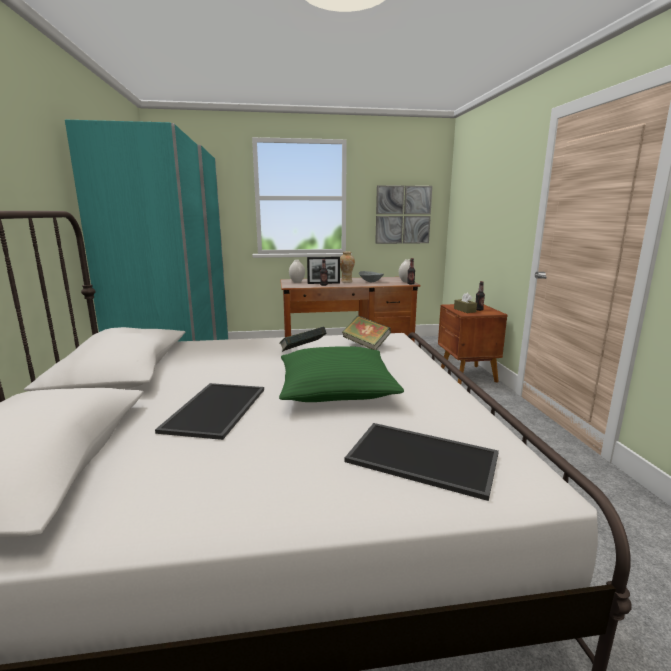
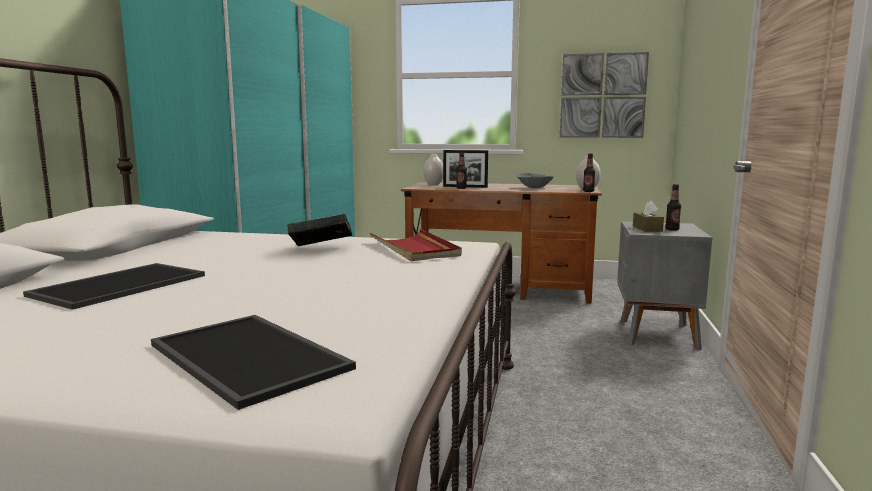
camera: 20 degrees right, 5 degrees down
green pillow [279,346,404,402] -> none
vase [340,252,355,283] -> none
book [342,316,391,350] -> red tray [370,229,462,261]
brown nightstand [438,304,507,385] -> grey nightstand [617,221,712,350]

